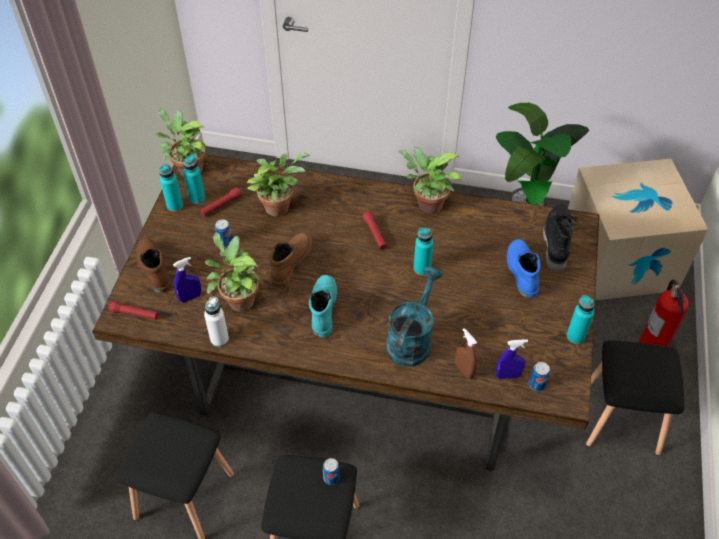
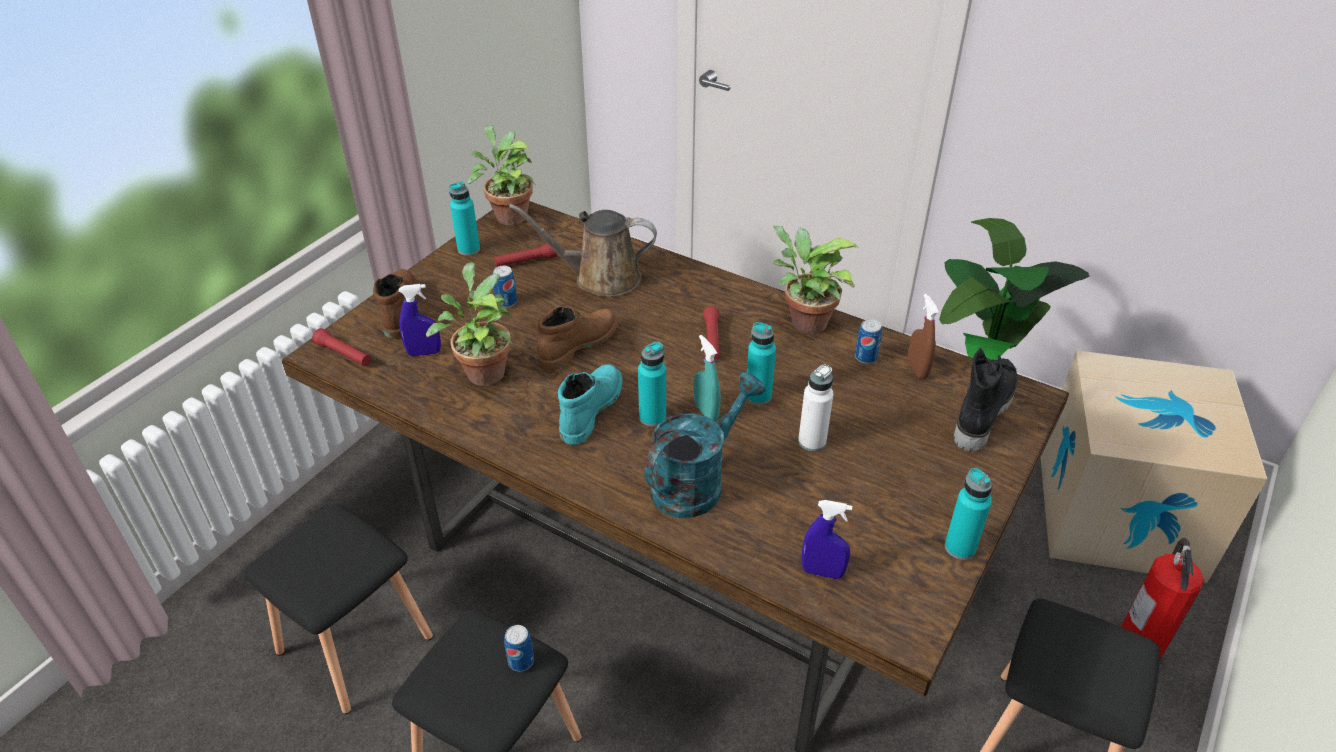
camera: 20 degrees right, 10 degrees down
turquoise bottle [183,155,205,204] -> turquoise bottle moved to [638,341,666,427]
white bottle [204,297,229,347] -> white bottle moved to [798,365,833,452]
potted plant [247,152,310,217] -> brown watering can [509,204,657,297]
brown spray bottle [455,328,477,379] -> brown spray bottle moved to [907,294,939,379]
blue boot [507,239,540,298] -> none
can [529,362,550,391] -> can moved to [855,319,882,364]
none -> turquoise spray bottle [694,335,721,421]

